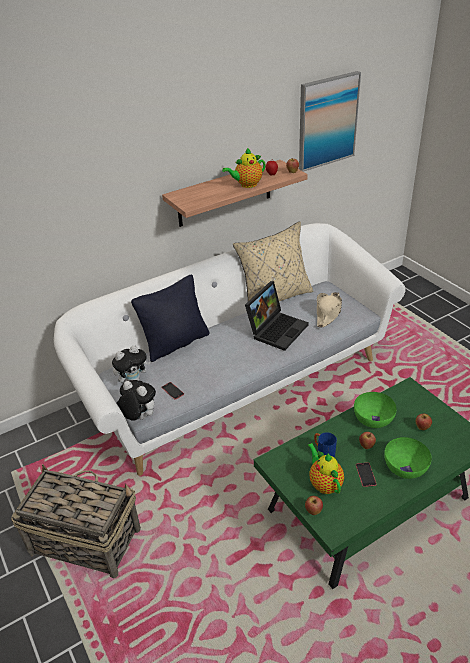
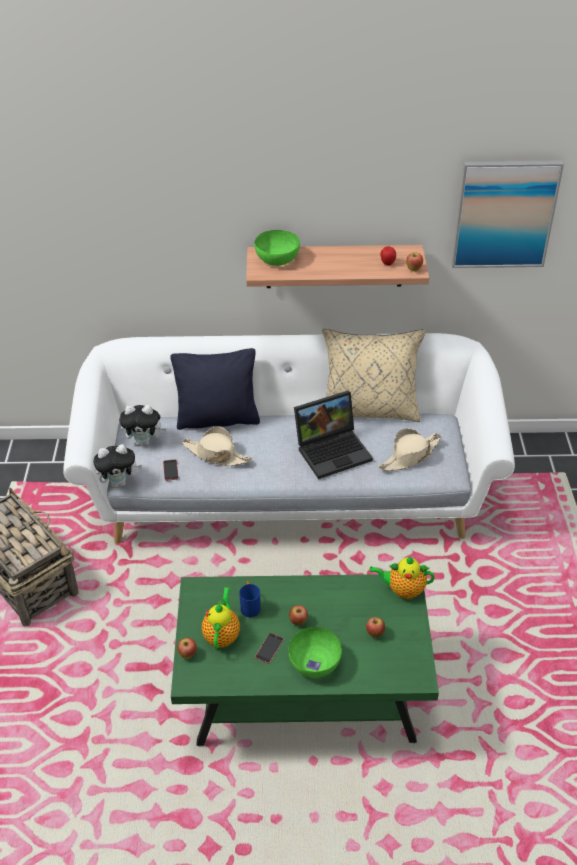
camera: 30 degrees right, 5 degrees up
plush toy [117,380,156,421] -> plush toy turned 105 degrees clockwise [93,444,142,488]
teapot [222,148,266,188] -> teapot moved to [369,556,435,599]
green bowl [354,392,396,428] -> green bowl moved to [254,230,300,266]
none -> beige hat [182,426,252,466]

